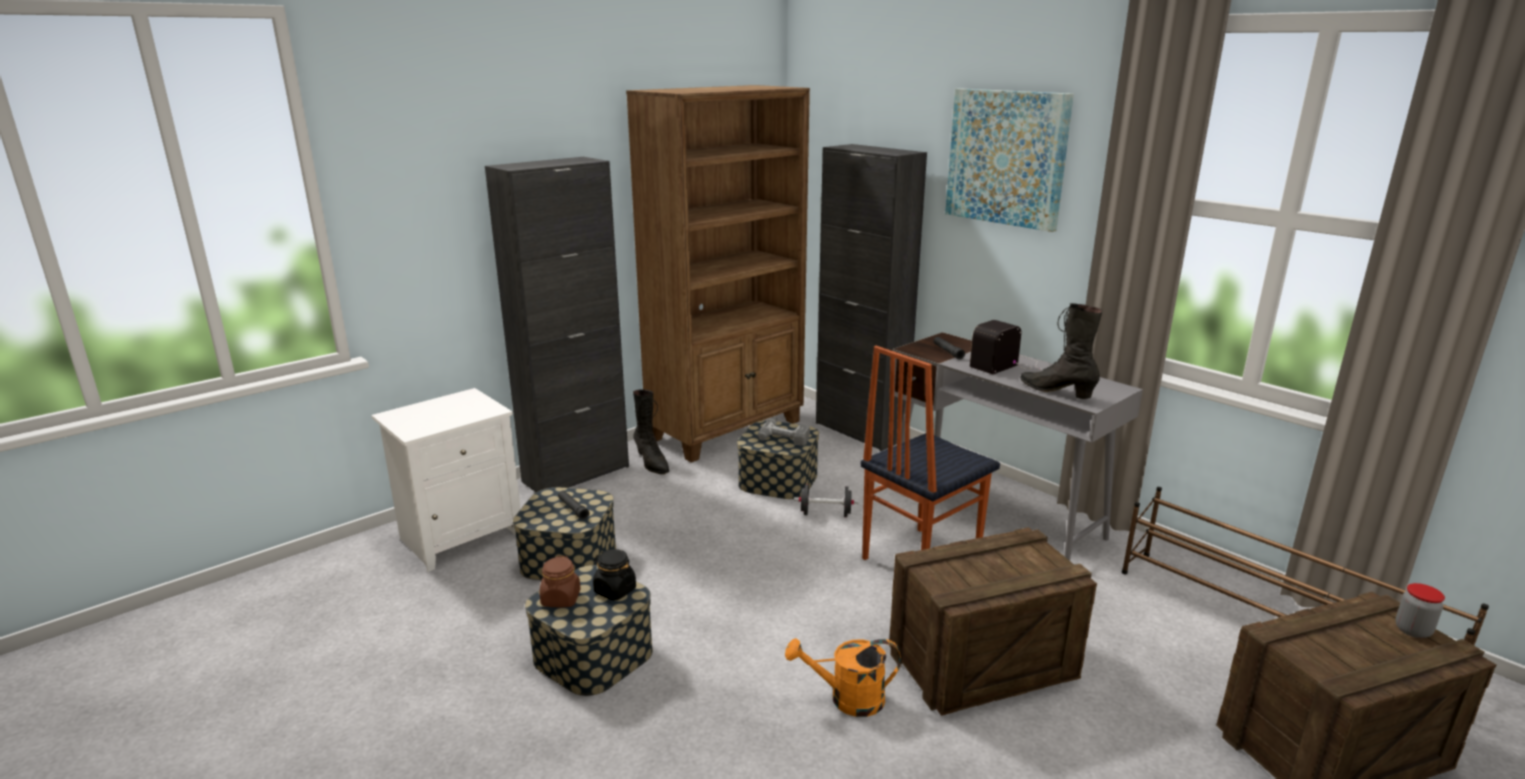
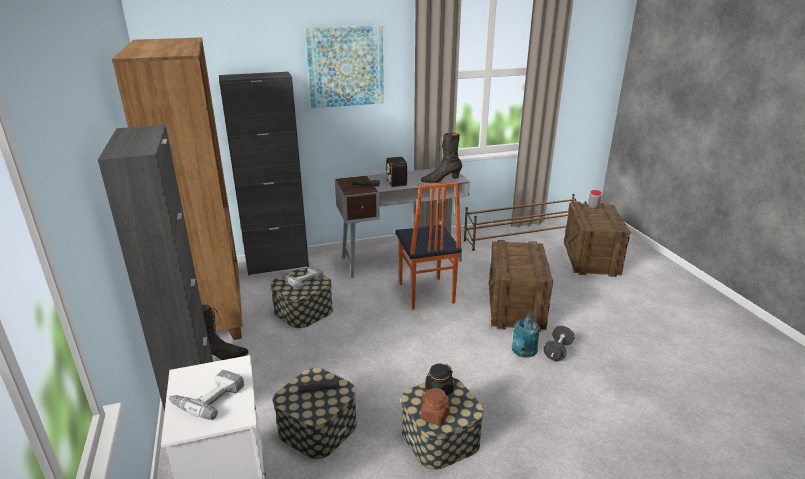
camera: 65 degrees left, 5 degrees up
orange watering can [785,638,901,717] -> turquoise watering can [512,312,540,357]
black dumbbell [794,484,859,517] -> black dumbbell moved to [543,326,574,361]
none -> power drill [169,370,244,420]

